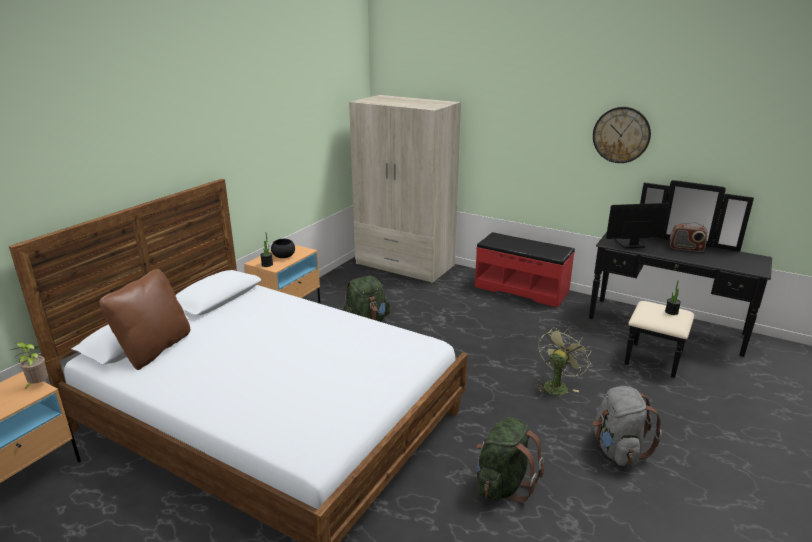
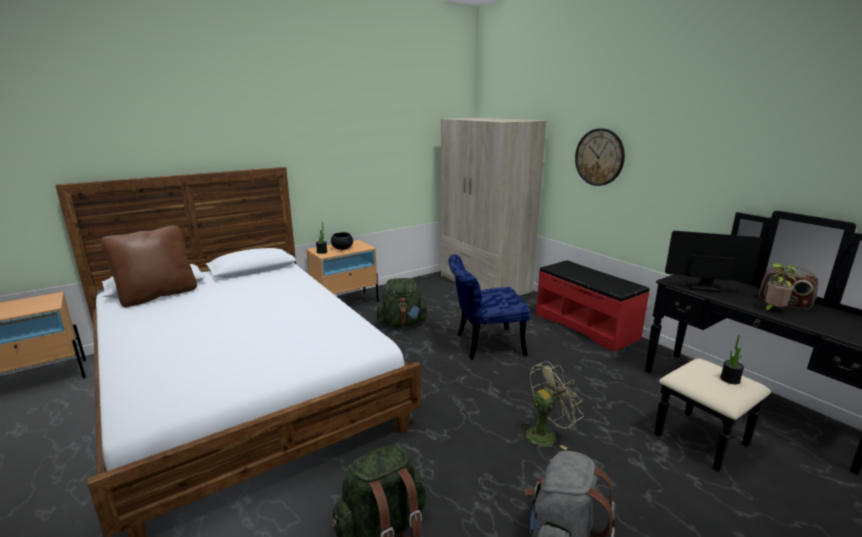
camera: 25 degrees right, 5 degrees down
potted plant [11,342,48,389] -> potted plant moved to [765,263,798,311]
wall clock [593,107,651,163] -> wall clock moved to [575,128,625,186]
none -> blue chair [449,254,530,359]

